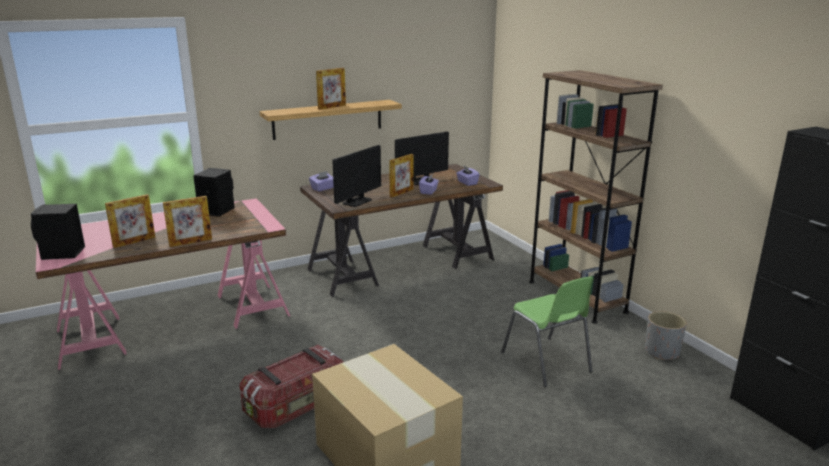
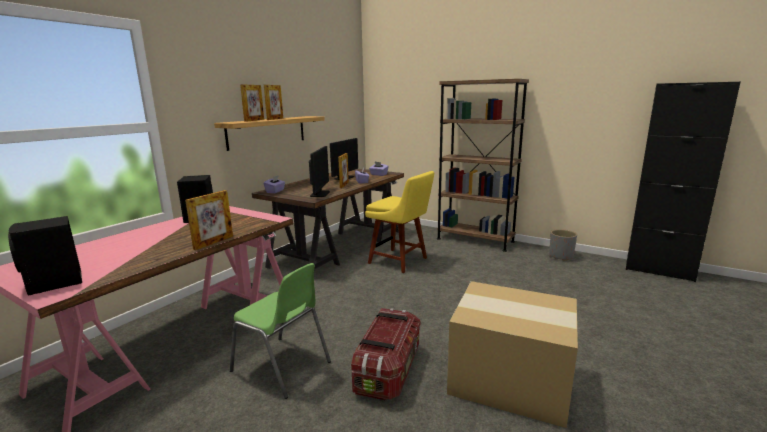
camera: 30 degrees left, 5 degrees down
picture frame [105,194,156,248] -> picture frame moved to [240,84,264,122]
green chair [501,277,593,387] -> green chair moved to [230,263,331,399]
none -> yellow chair [365,171,434,273]

